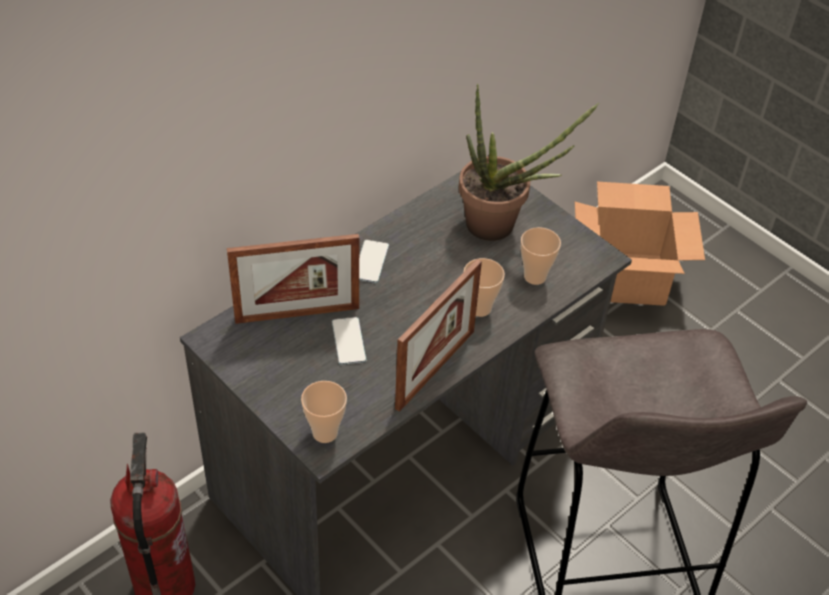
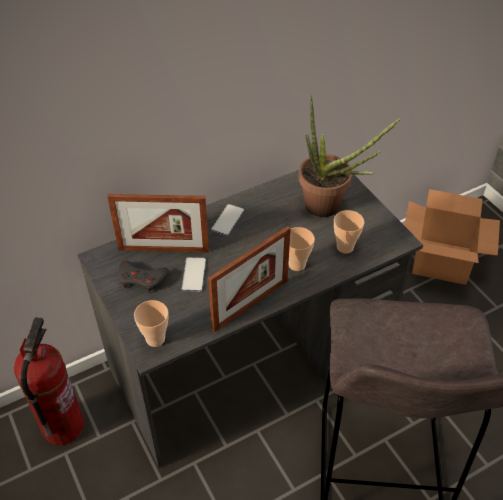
camera: 15 degrees right, 0 degrees up
none -> grey game controller [118,261,169,293]

